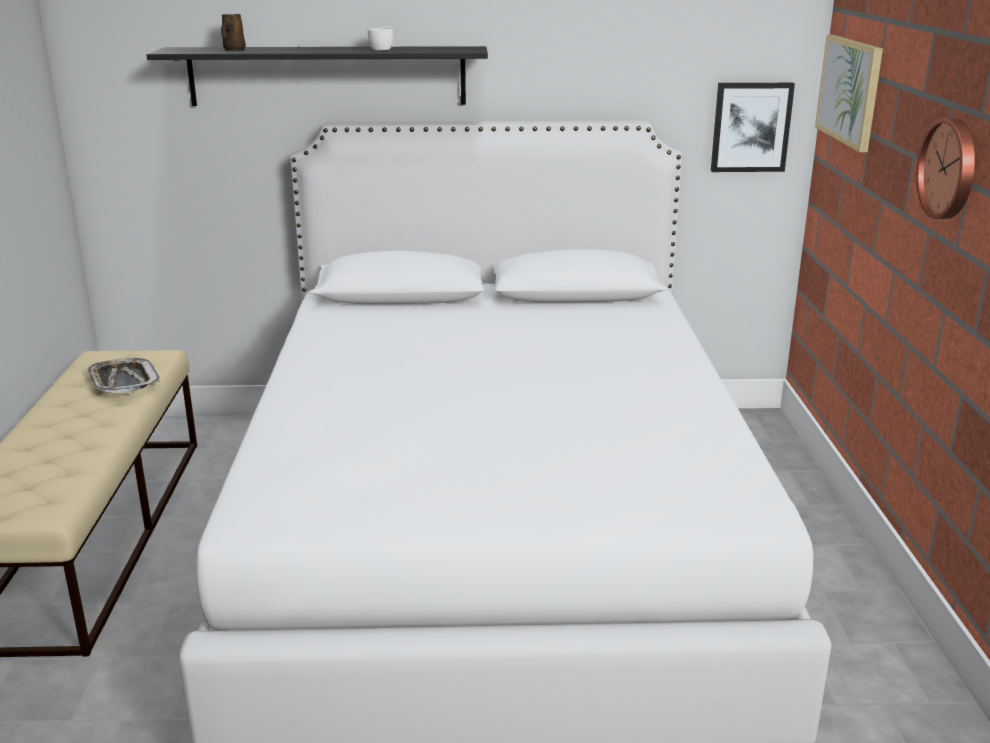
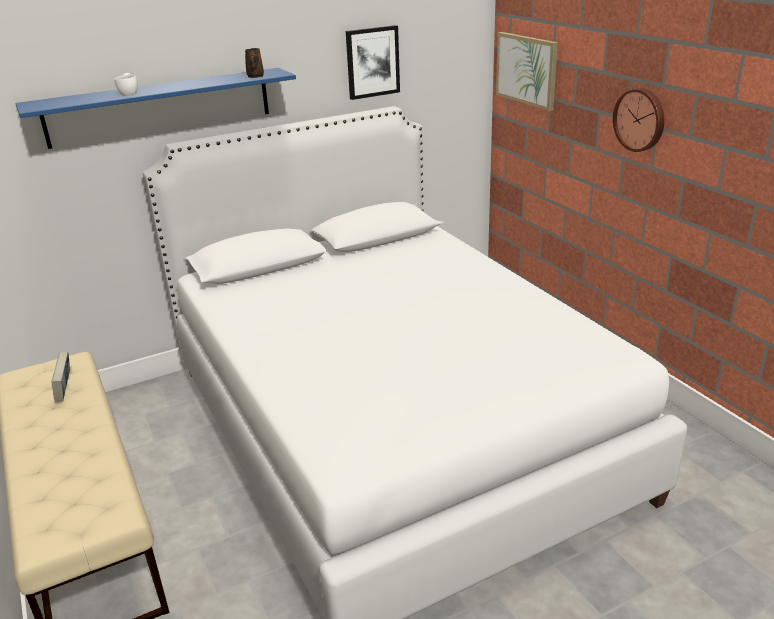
camera: 25 degrees left, 5 degrees up
tray [86,358,160,393] -> book [51,351,70,402]
black shelf [146,46,488,106] -> blue shelf [15,68,296,149]
brown mug [221,14,246,51] -> brown mug moved to [245,48,264,78]
white cup [368,26,394,51] -> white cup moved to [114,73,138,96]
picture [711,83,795,172] -> picture moved to [346,25,400,100]

